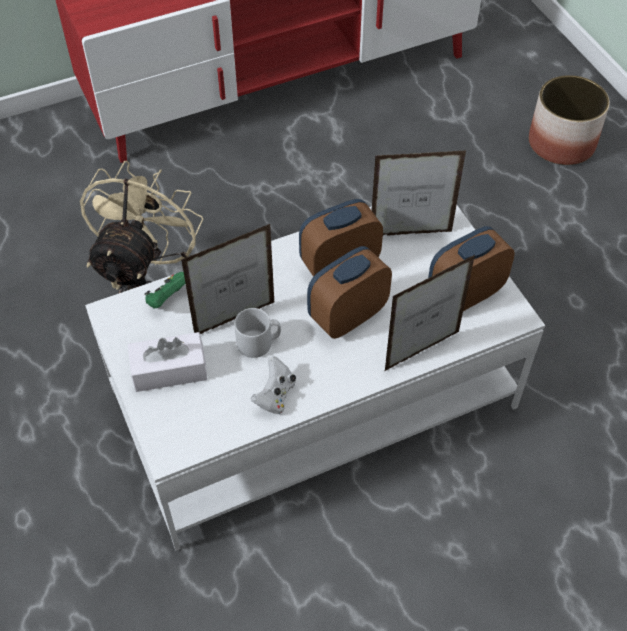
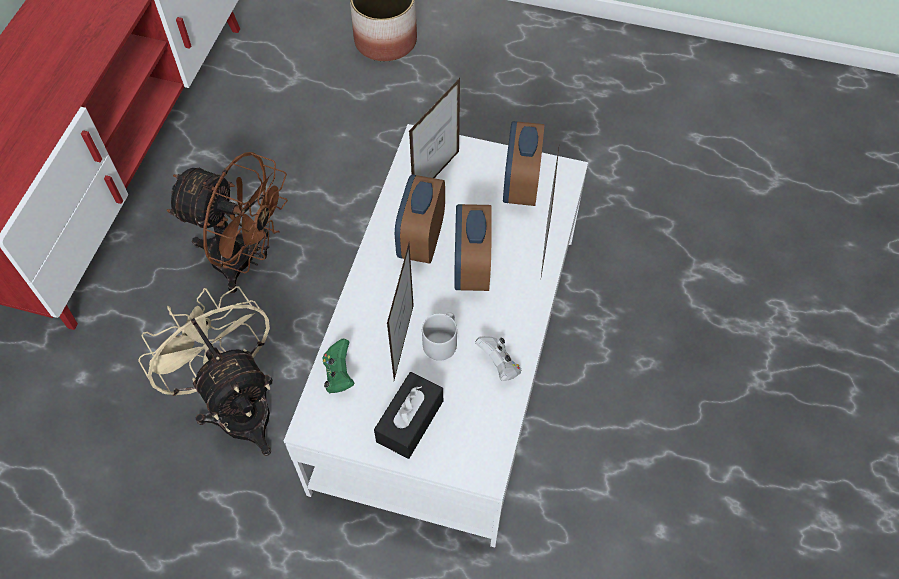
camera: 50 degrees left, 5 degrees up
white tissue box [128,332,207,392] -> black tissue box [374,372,443,459]
none -> brown fan [167,152,288,293]

